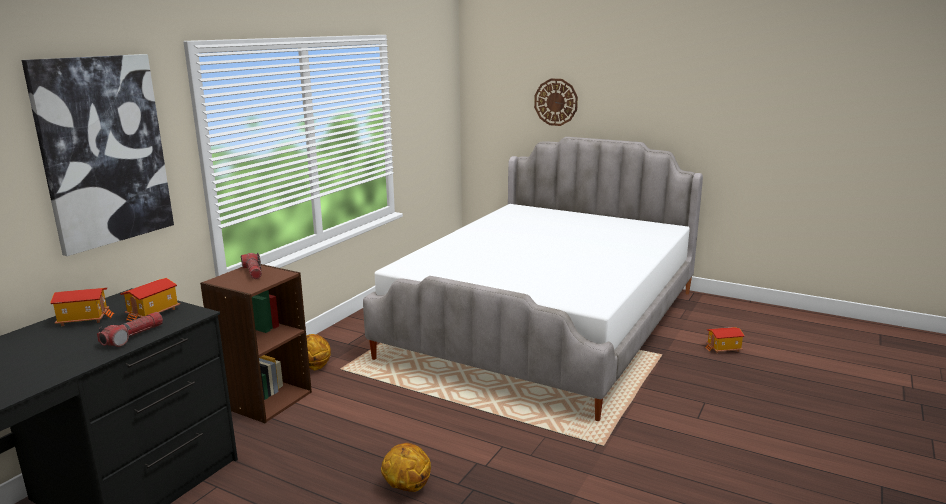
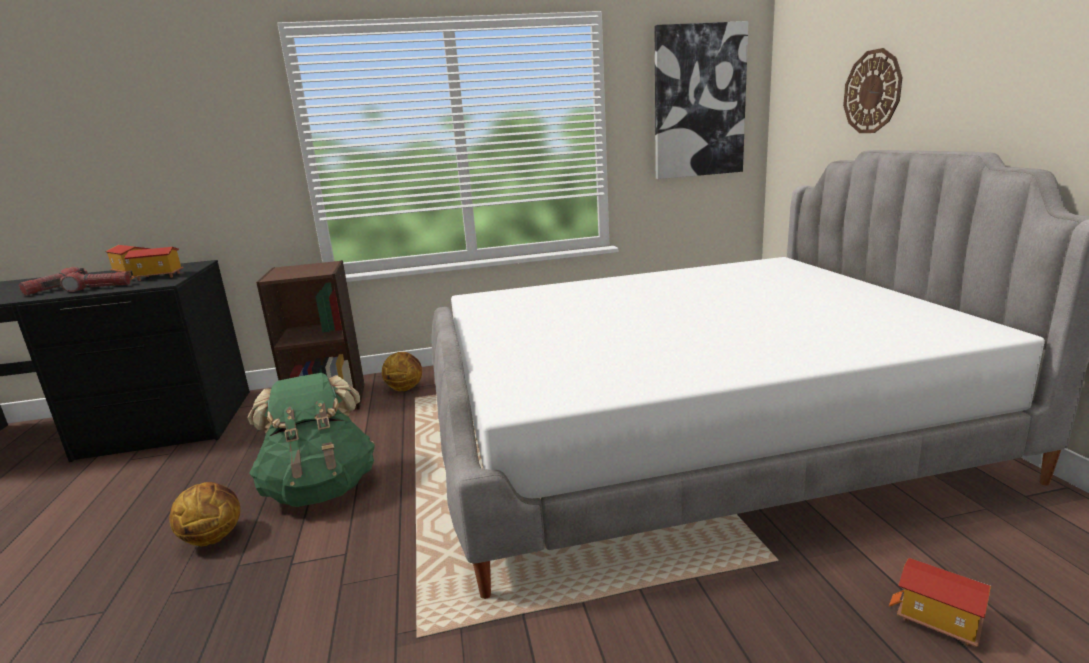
camera: 50 degrees right, 0 degrees up
picture [22,54,174,256] -> picture moved to [654,21,748,179]
flashlight [241,252,262,279] -> flashlight moved to [19,267,88,295]
none -> green backpack [247,373,375,507]

